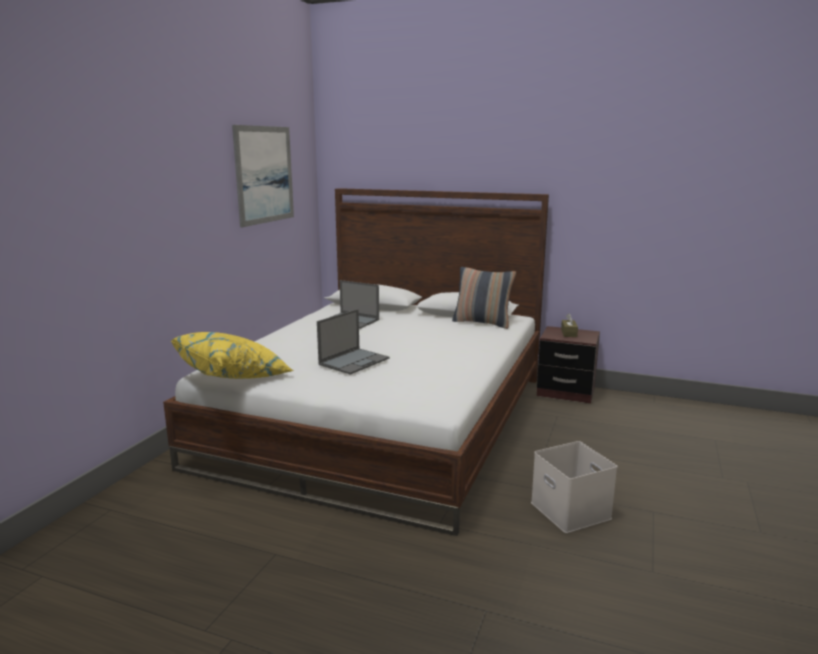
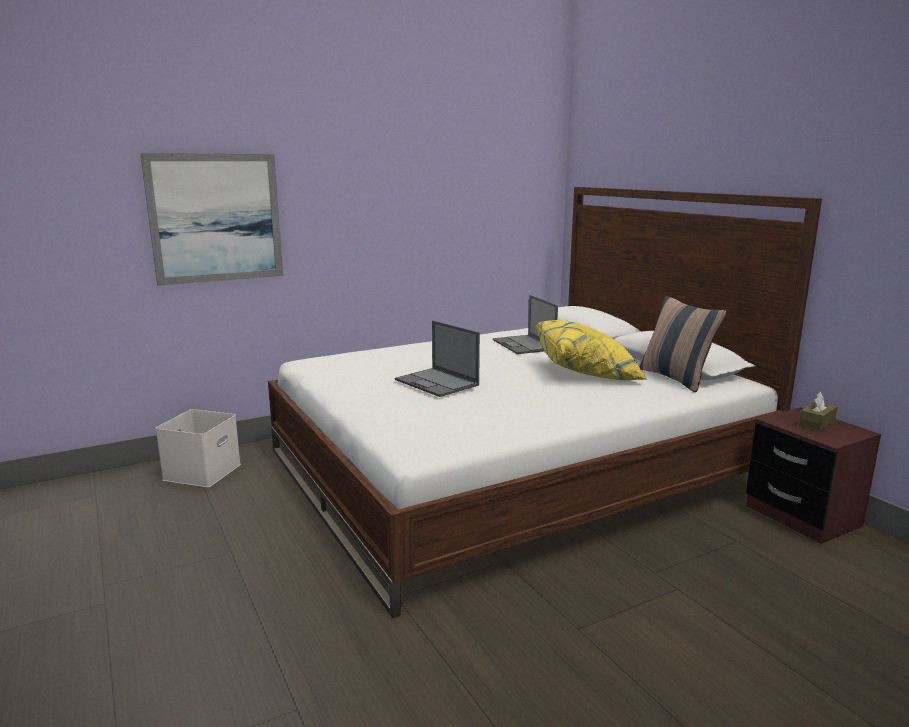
camera: 40 degrees right, 0 degrees up
yellow pillow [171,332,293,379] -> yellow pillow moved to [536,320,648,380]
picture [232,125,294,227] -> picture moved to [140,153,283,286]
laptop [317,309,390,375] -> laptop turned 60 degrees clockwise [395,320,480,397]
white storage box [531,441,617,533] -> white storage box moved to [155,409,241,487]

